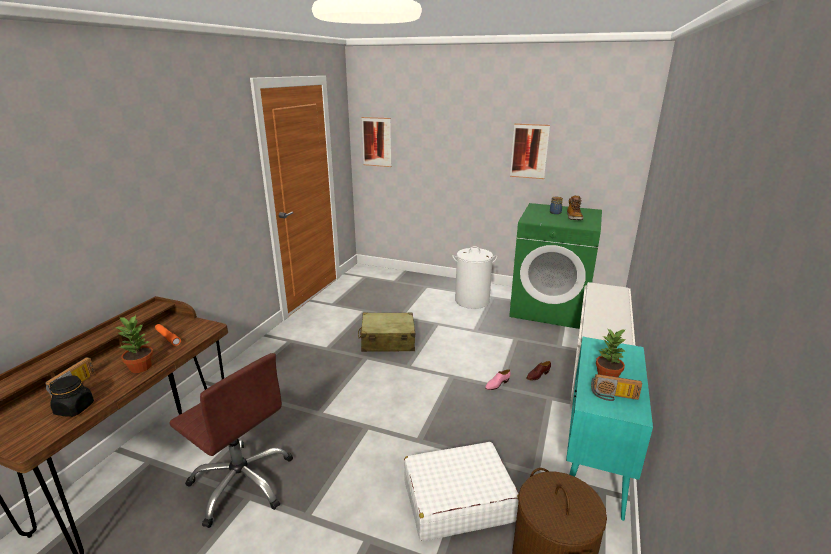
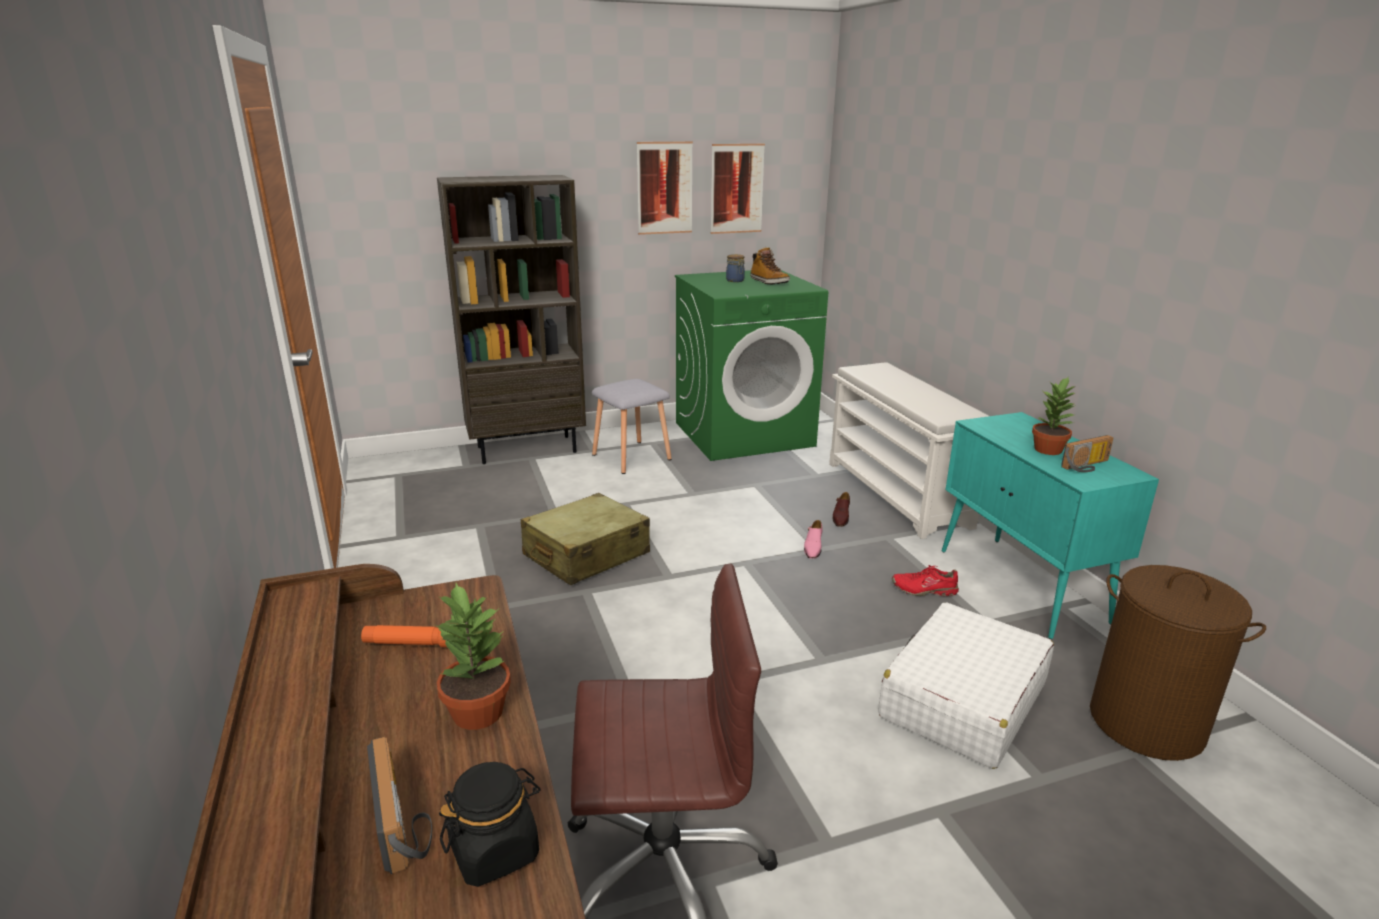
camera: 40 degrees left, 0 degrees up
picture [362,117,391,167] -> picture moved to [710,144,765,234]
white laundry basket [452,246,497,309] -> grey stool [592,379,672,474]
none -> brown bookcase [437,175,586,464]
none -> red shoe [892,565,959,596]

